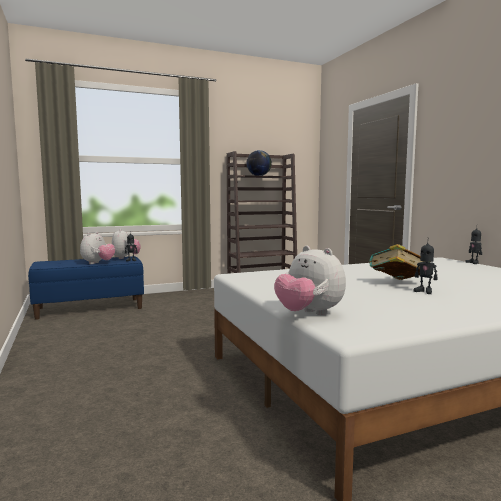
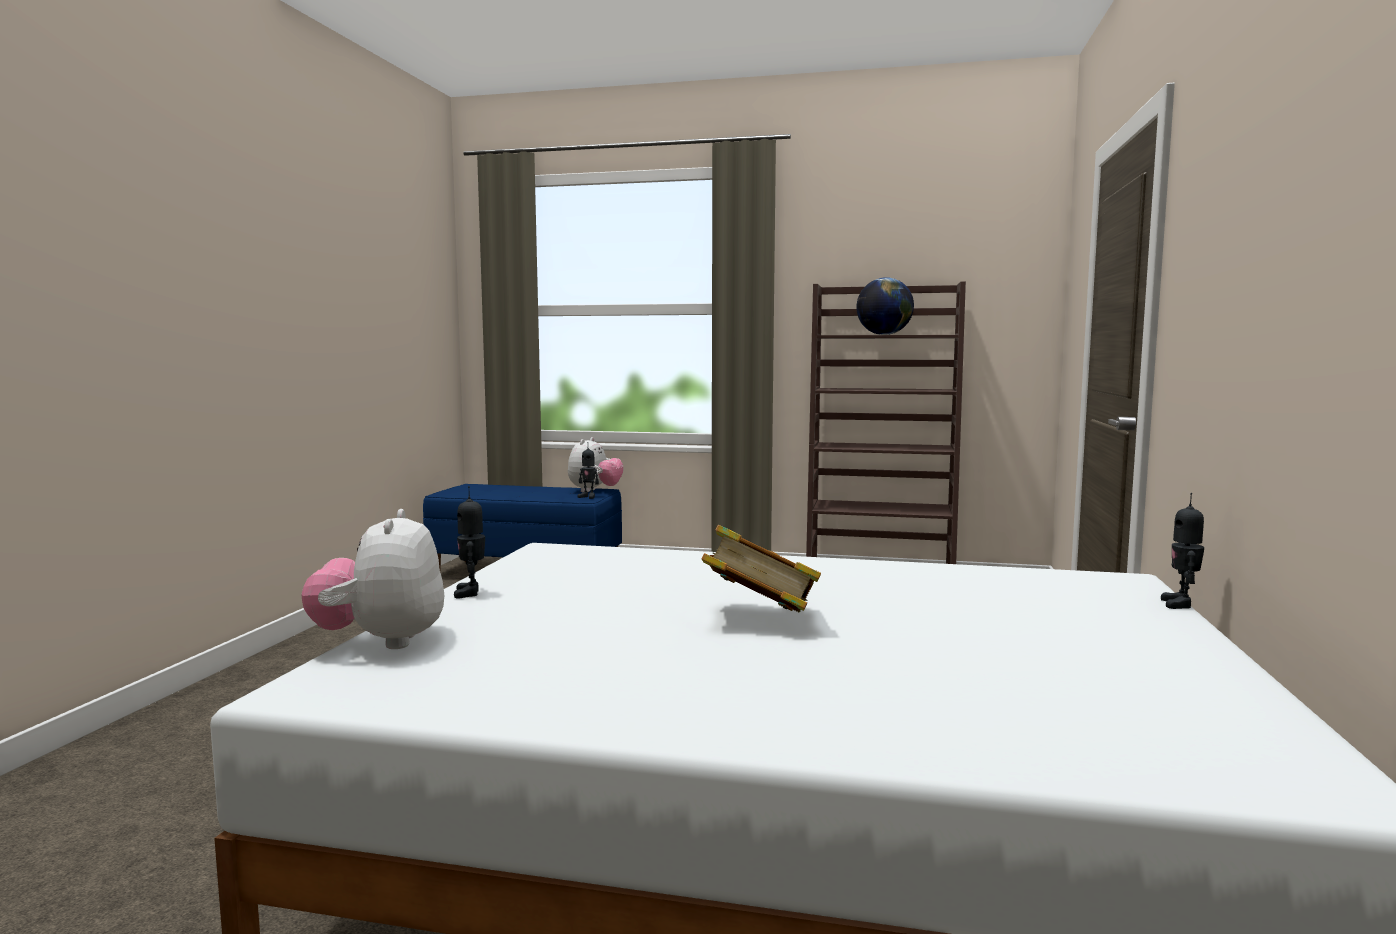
camera: 35 degrees right, 0 degrees up
plush toy [80,232,115,264] -> none
toy robot [413,243,437,294] -> toy robot moved to [454,486,485,599]

